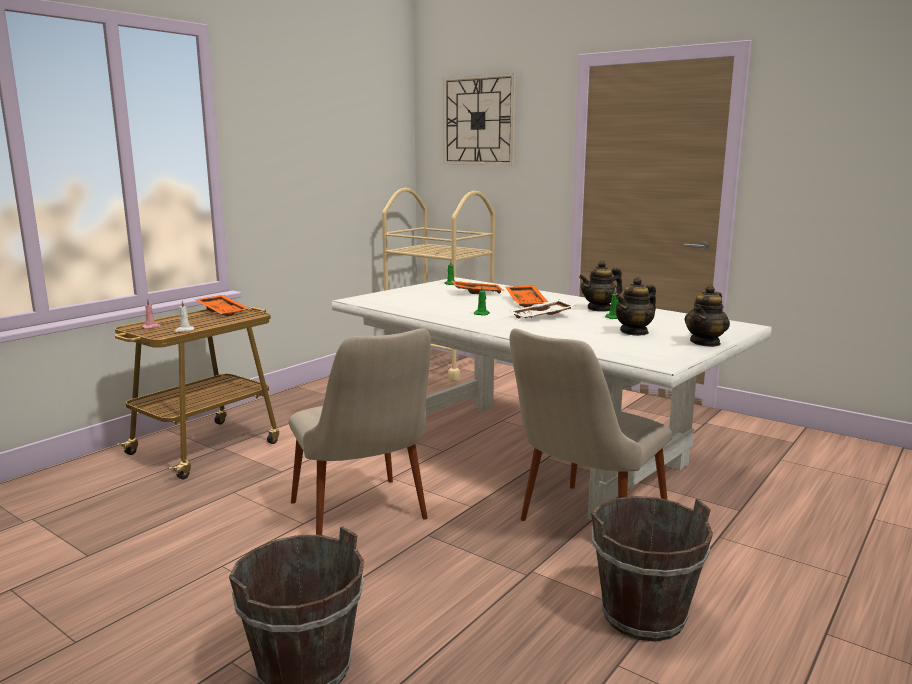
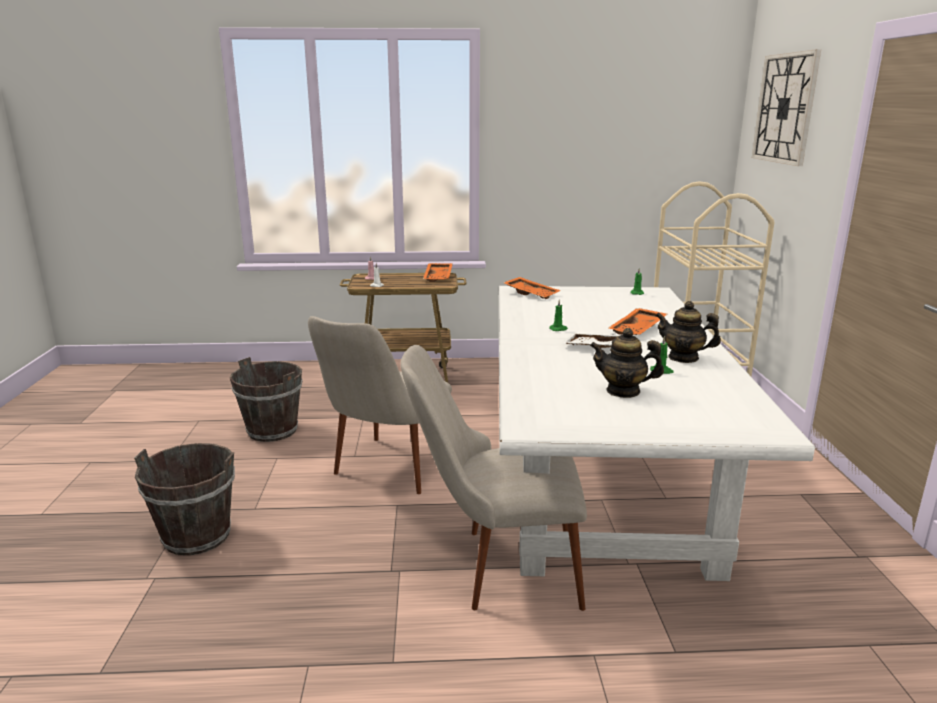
camera: 50 degrees right, 5 degrees up
orange tray [450,280,504,294] -> orange tray moved to [503,277,561,299]
brown bucket [591,496,713,641] -> brown bucket moved to [230,357,303,442]
teapot [684,285,730,347] -> none

